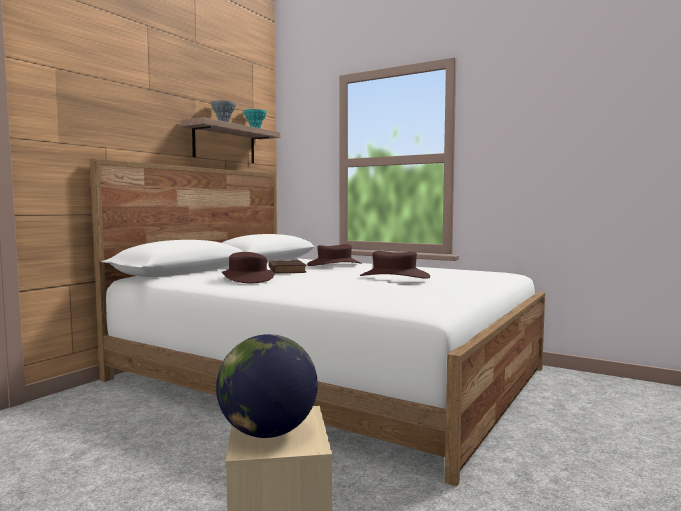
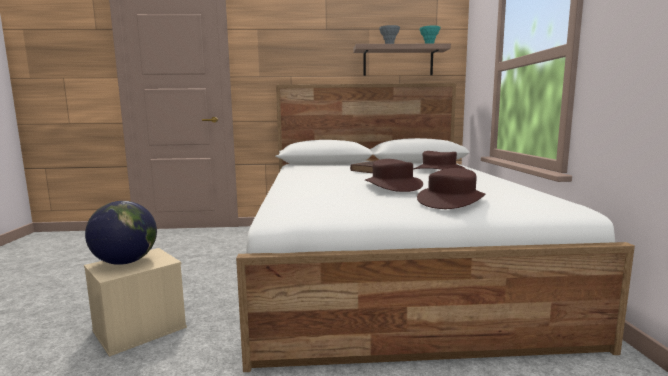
camera: 55 degrees right, 5 degrees up
brown hat [222,252,274,283] -> brown hat moved to [417,168,485,209]

